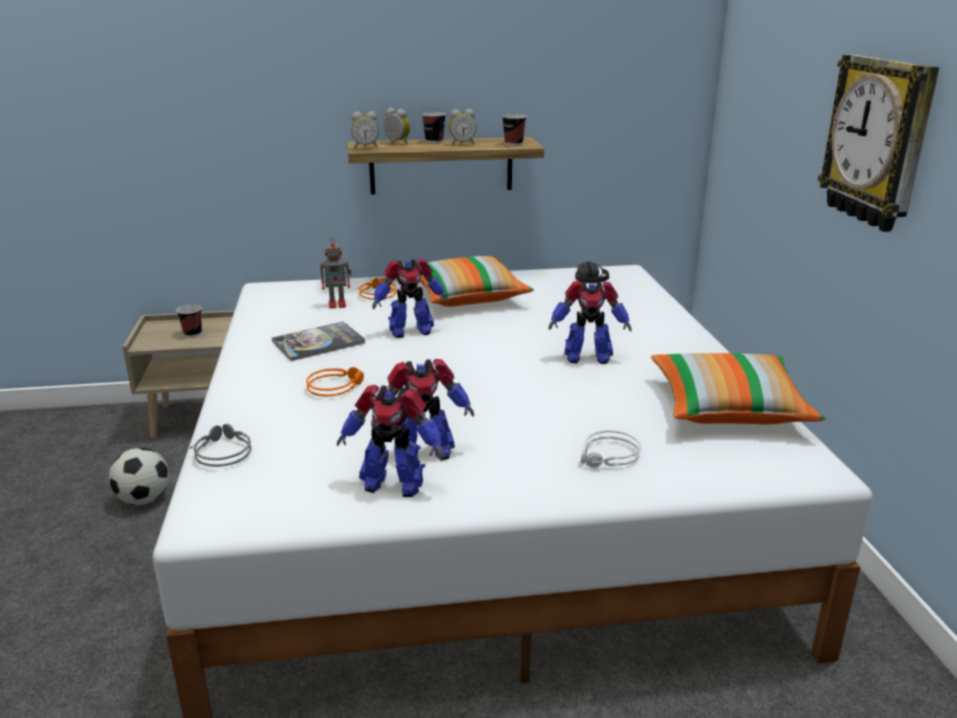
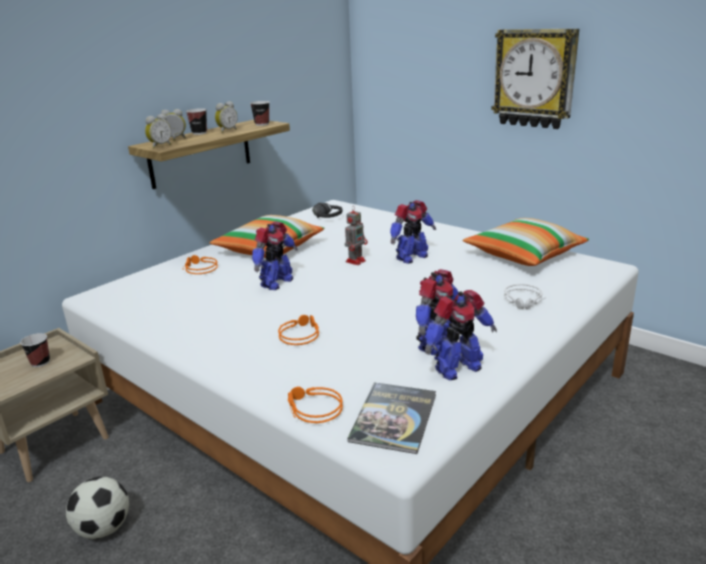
camera: 40 degrees left, 0 degrees up
grey headphones [190,424,252,467] -> orange headphones [288,386,343,423]
book [272,321,366,361] -> book moved to [347,382,436,454]
toy robot [320,237,352,309] -> toy robot moved to [345,207,368,265]

